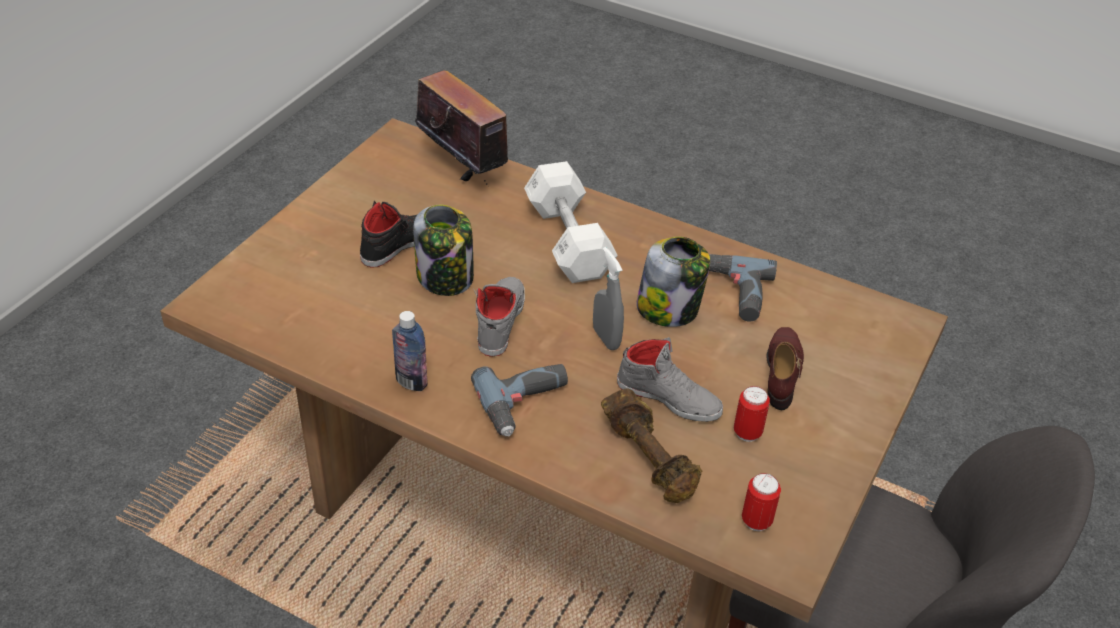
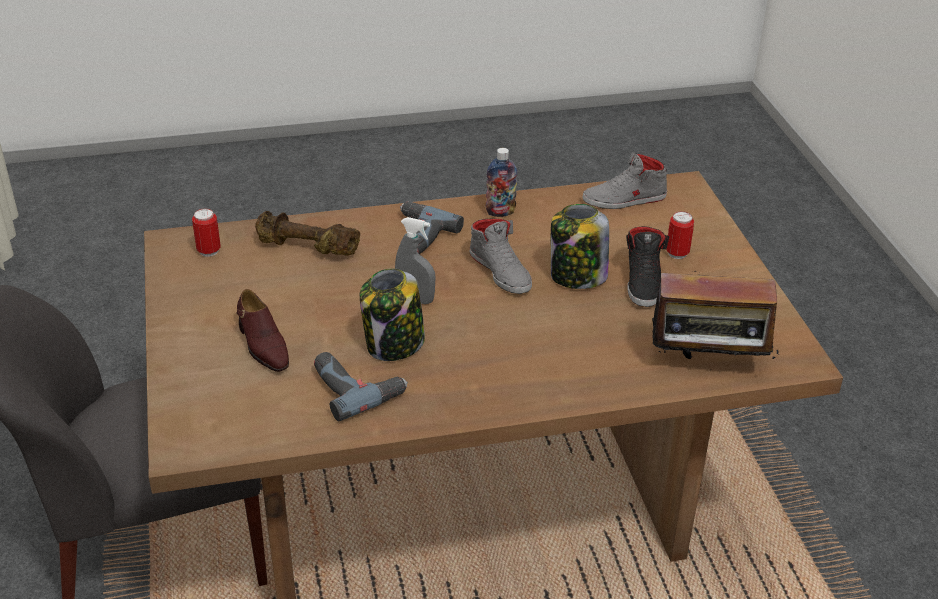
camera: 140 degrees right, 5 degrees down
white dumbbell [524,161,618,283] -> none
grey shoe [617,337,723,422] -> grey shoe moved to [582,152,667,209]
can [734,386,770,442] -> can moved to [666,211,694,259]

